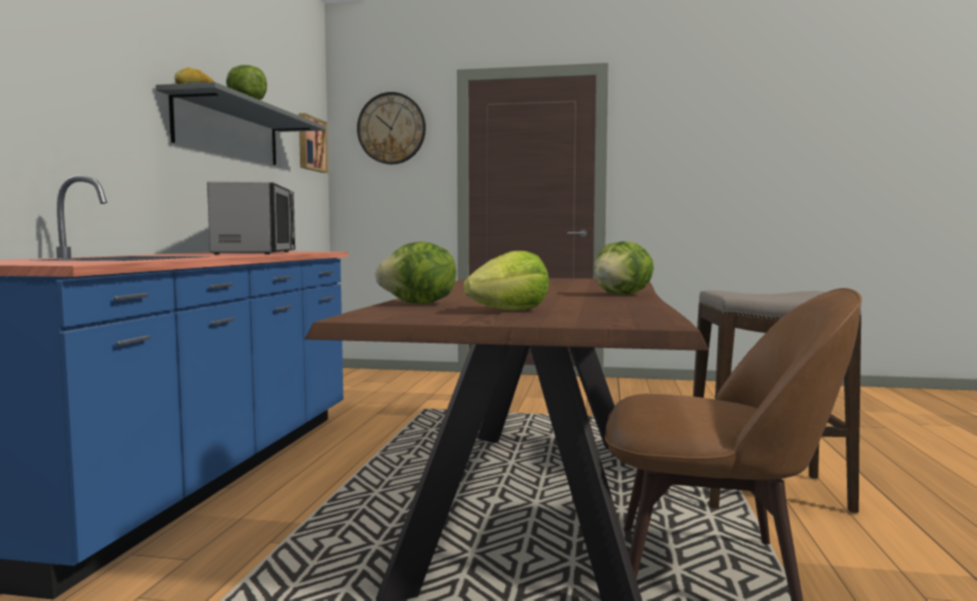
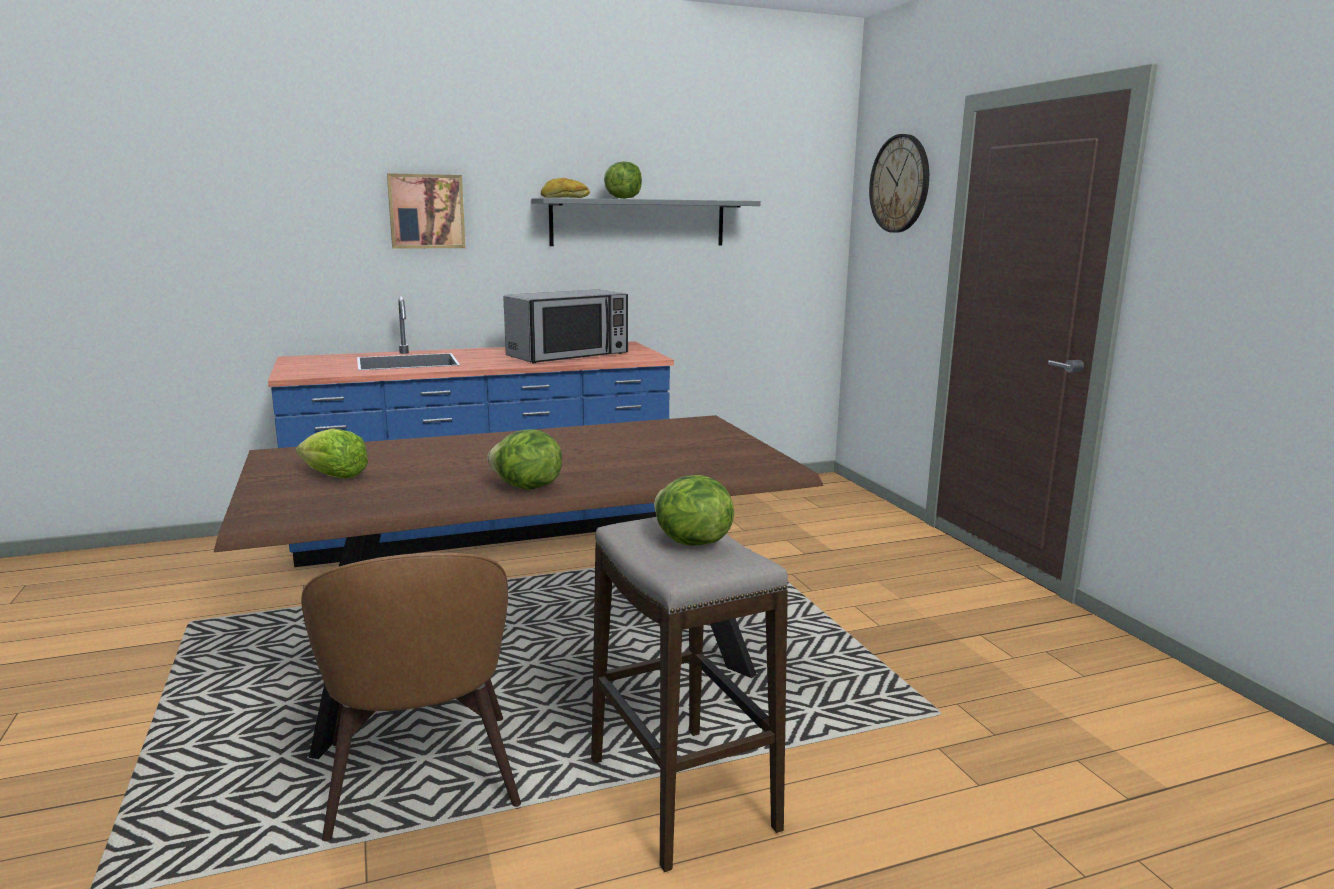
camera: 60 degrees right, 10 degrees up
picture [299,113,328,173] -> picture moved to [387,173,466,249]
lettuce [375,242,456,304] -> lettuce moved to [654,475,734,546]

